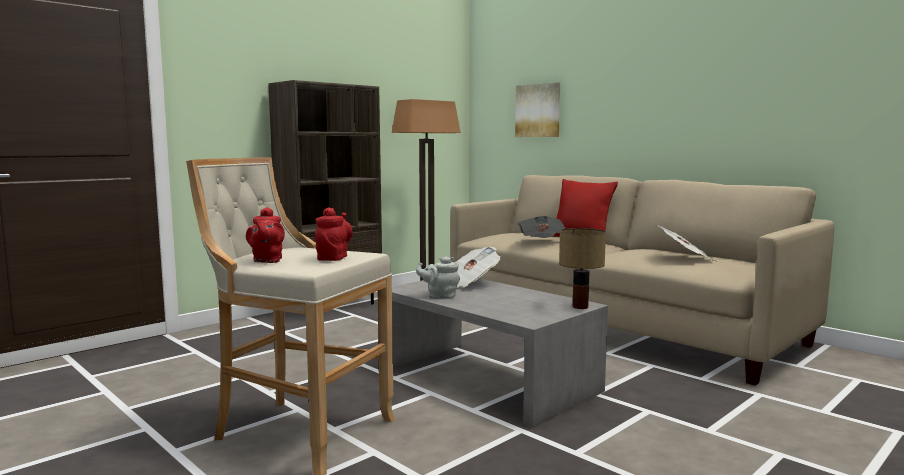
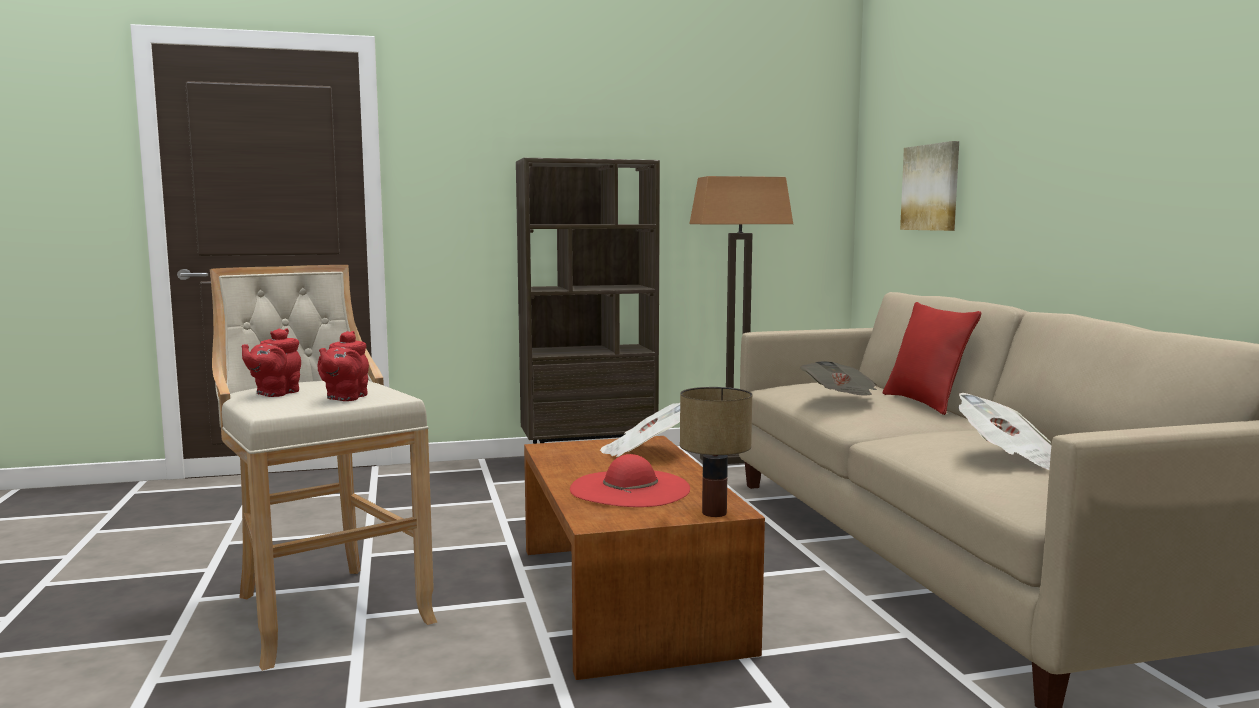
camera: 30 degrees right, 0 degrees up
red teapot [315,207,353,261] -> red teapot turned 150 degrees clockwise [318,331,369,401]
grey coffee table [392,279,608,428] -> brown coffee table [524,436,765,680]
grey teapot [416,256,460,299] -> none
none -> red hat [570,454,690,507]

